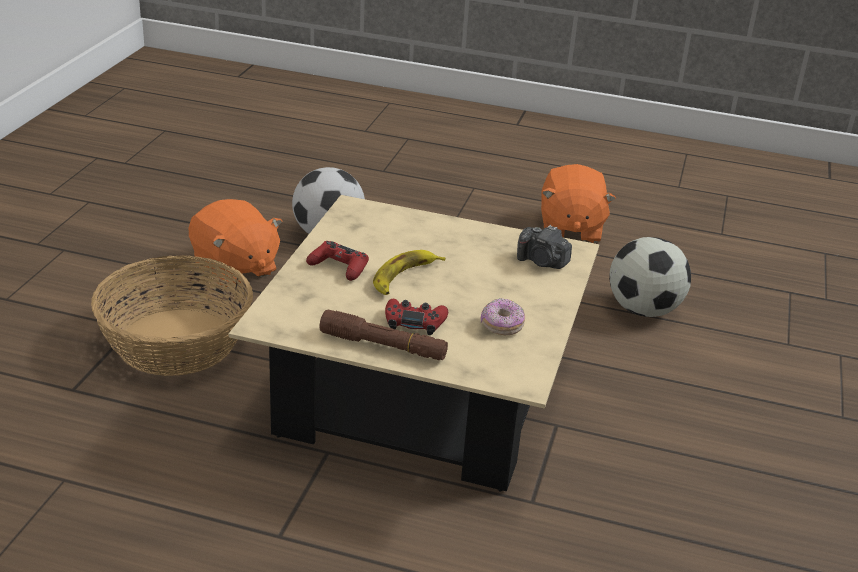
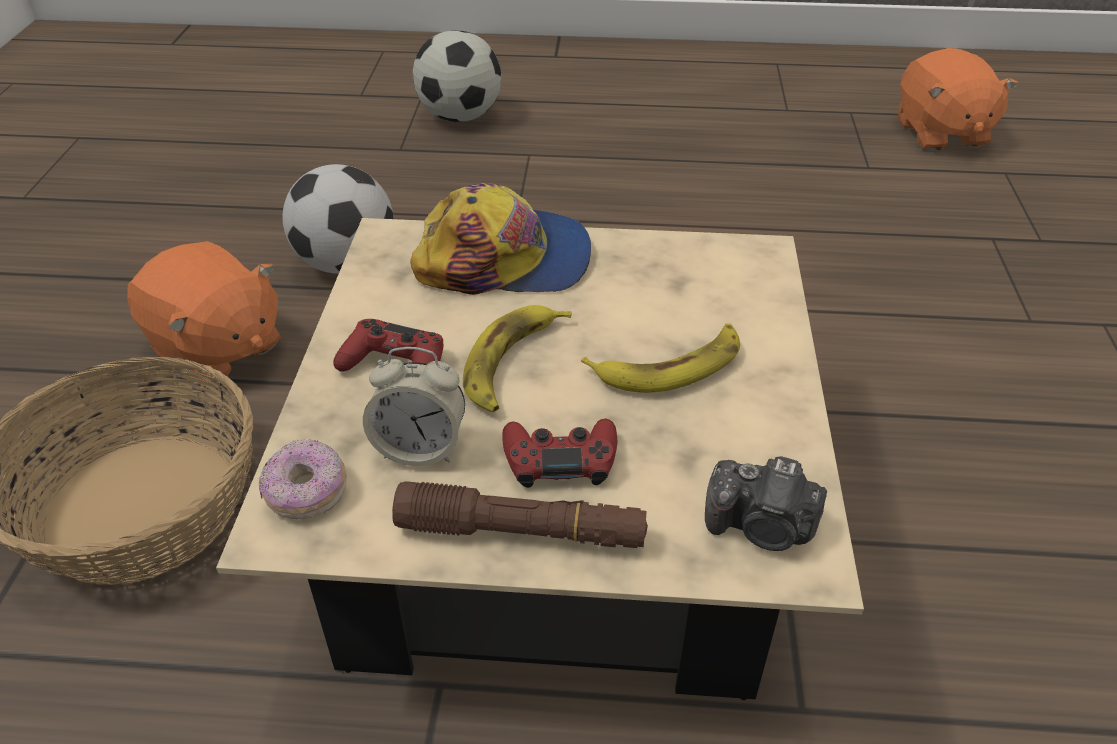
camera: 10 degrees left, 10 degrees up
donut [480,298,525,335] -> donut moved to [259,439,347,519]
camera [517,225,572,269] -> camera moved to [705,456,827,551]
orange plush toy [541,164,616,243] -> orange plush toy moved to [898,48,1018,151]
football [609,237,691,317] -> football moved to [413,30,501,122]
none -> alarm clock [363,347,465,466]
none -> cap [410,183,591,295]
none -> banana [581,323,740,393]

